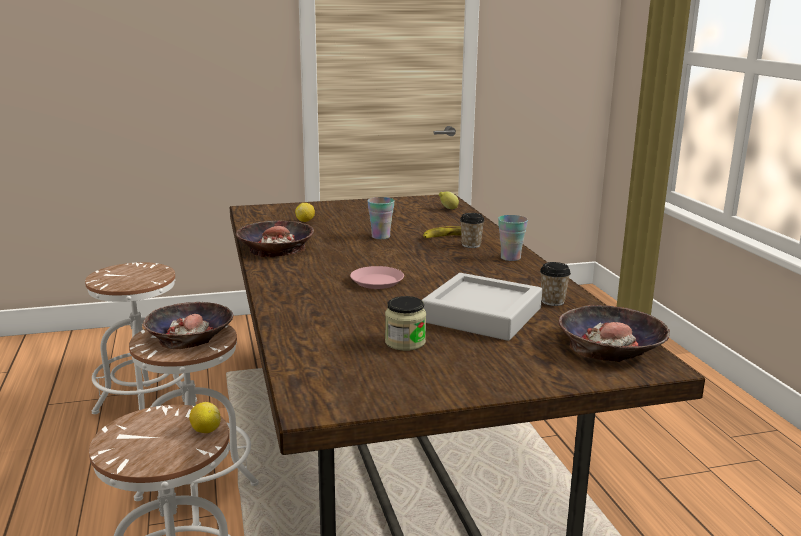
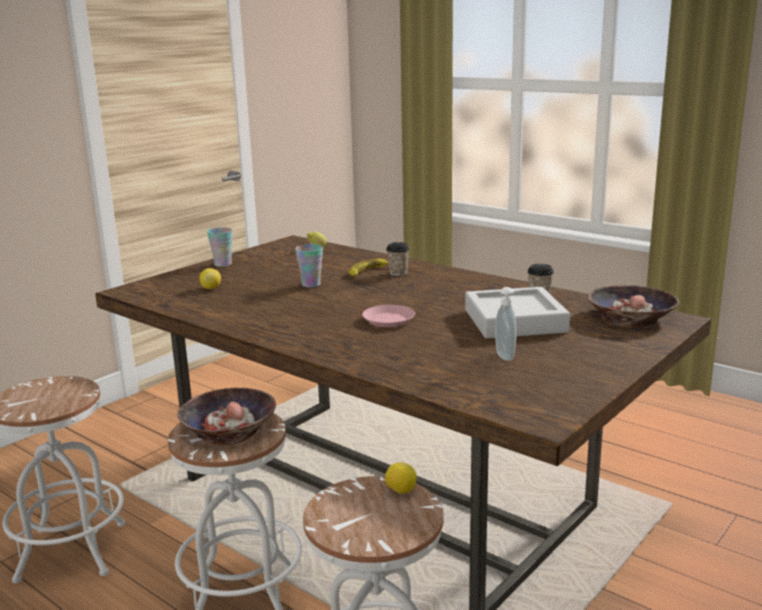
camera: 35 degrees left, 0 degrees up
bowl [236,221,314,257] -> none
jar [385,296,426,351] -> soap dispenser [495,287,520,361]
cup [498,215,528,261] -> cup moved to [207,227,233,267]

